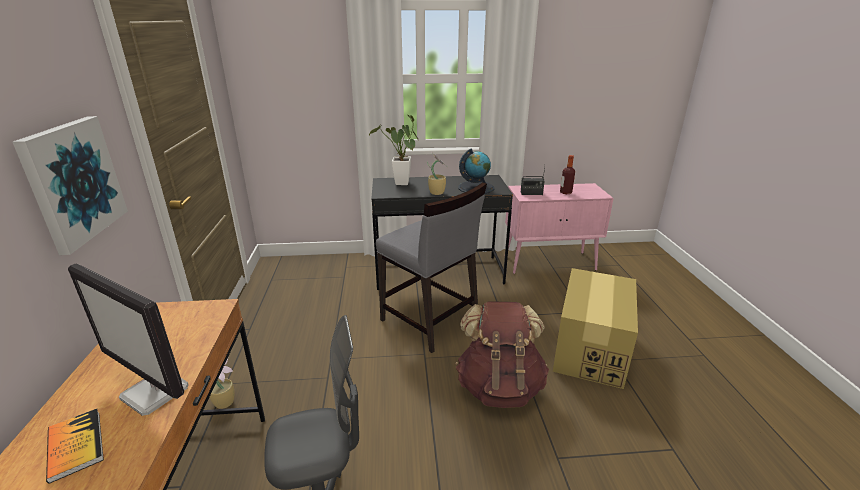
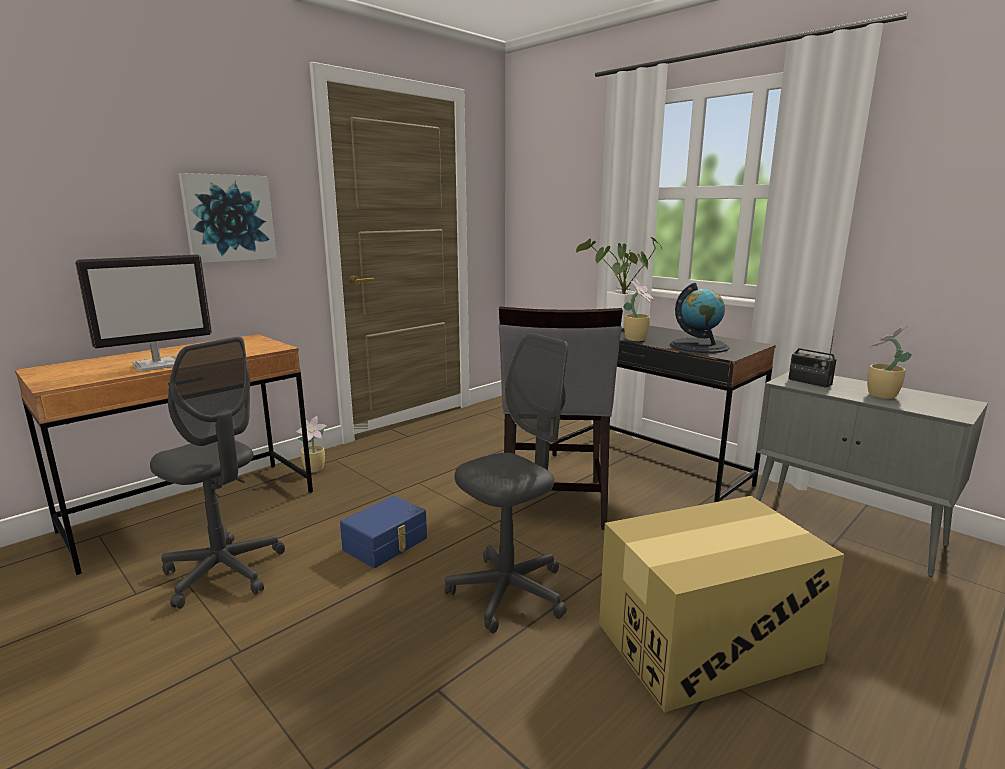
camera: 50 degrees right, 10 degrees down
book [46,409,104,483] -> none
monitor [68,264,189,416] -> monitor turned 120 degrees counterclockwise [75,254,212,371]
brown backpack [456,301,549,408] -> grey office chair [445,333,568,633]
pink cabinet [505,183,614,274] -> grey cabinet [756,372,988,577]
bottle [560,155,575,194] -> potted plant [867,325,912,399]
none -> blue storage box [340,496,427,568]

